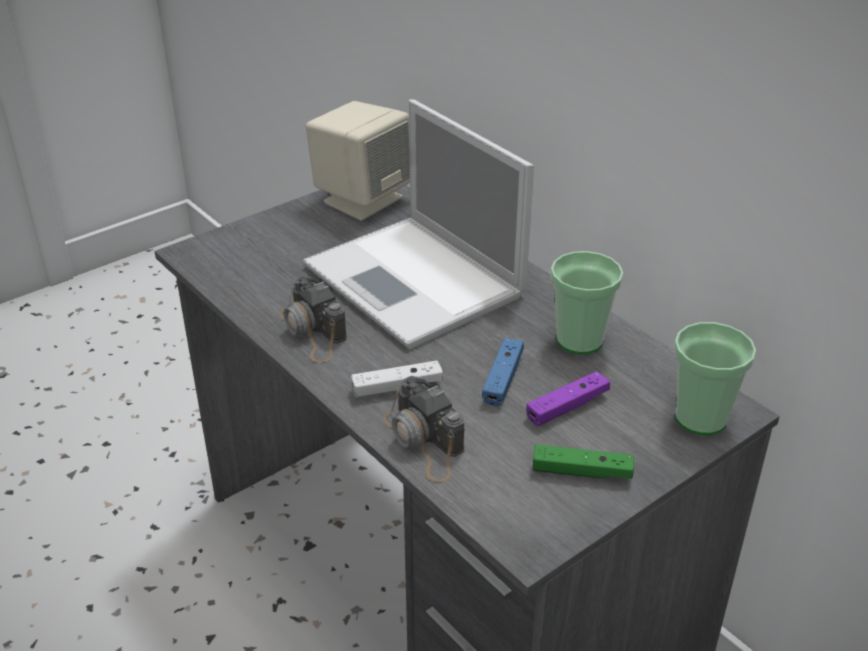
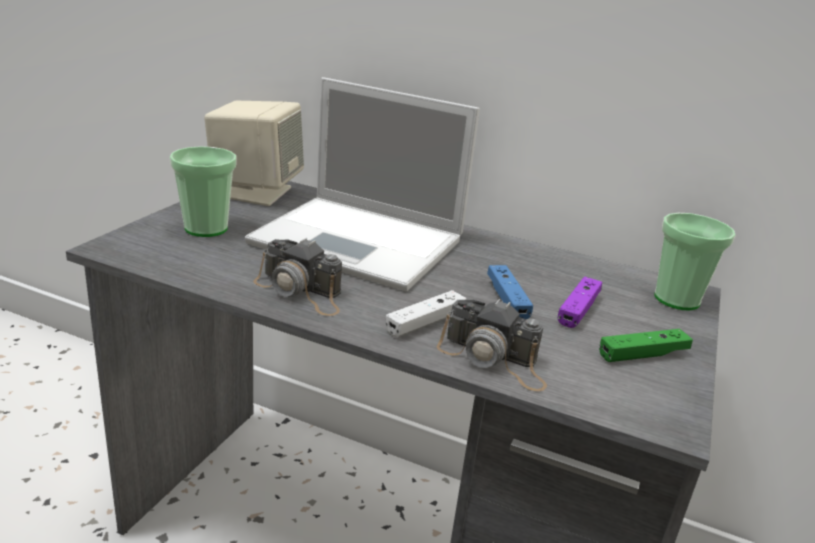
camera: 30 degrees left, 10 degrees down
cup [550,251,623,354] -> cup moved to [170,146,237,237]

